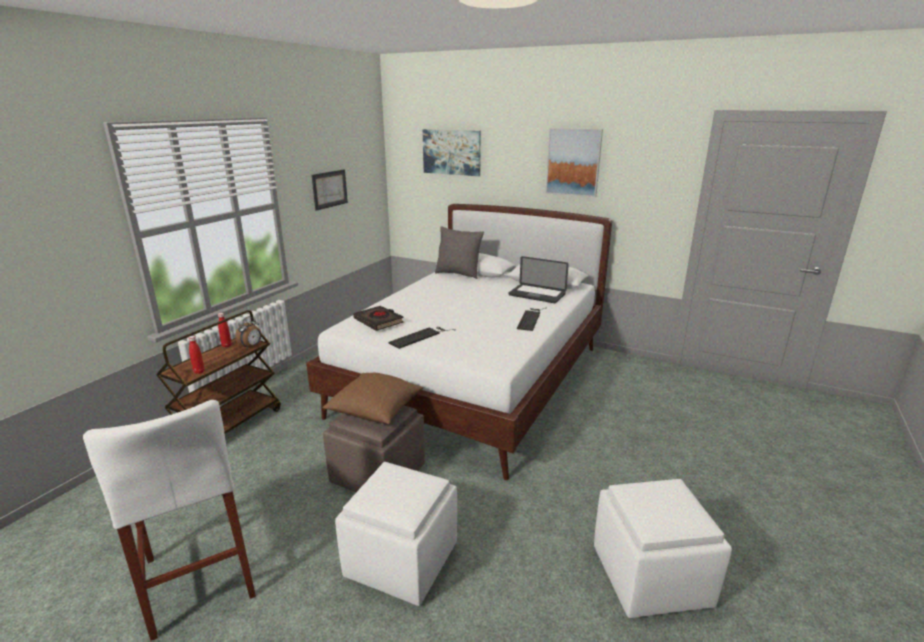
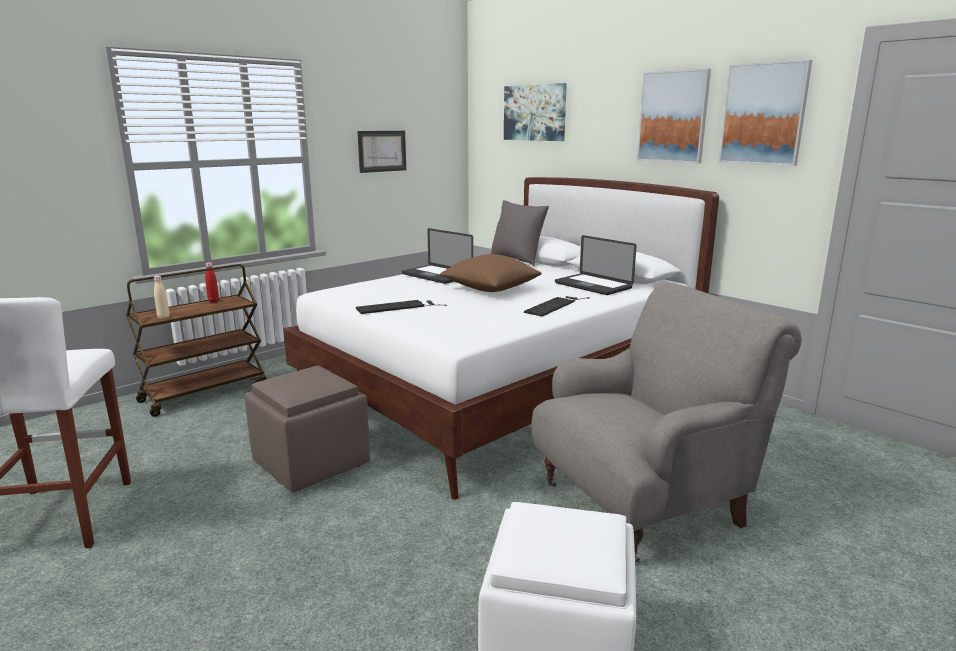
camera: 20 degrees right, 5 degrees down
red bottle [188,336,204,374] -> beige bottle [154,276,170,319]
alarm clock [235,316,261,349] -> none
brown pillow [322,373,423,425] -> brown pillow moved to [440,254,542,292]
white ottoman [335,462,457,606] -> none
black book [353,306,404,331] -> none
none -> laptop [402,228,473,284]
none -> grey armchair [532,283,802,563]
none -> picture [718,60,812,166]

